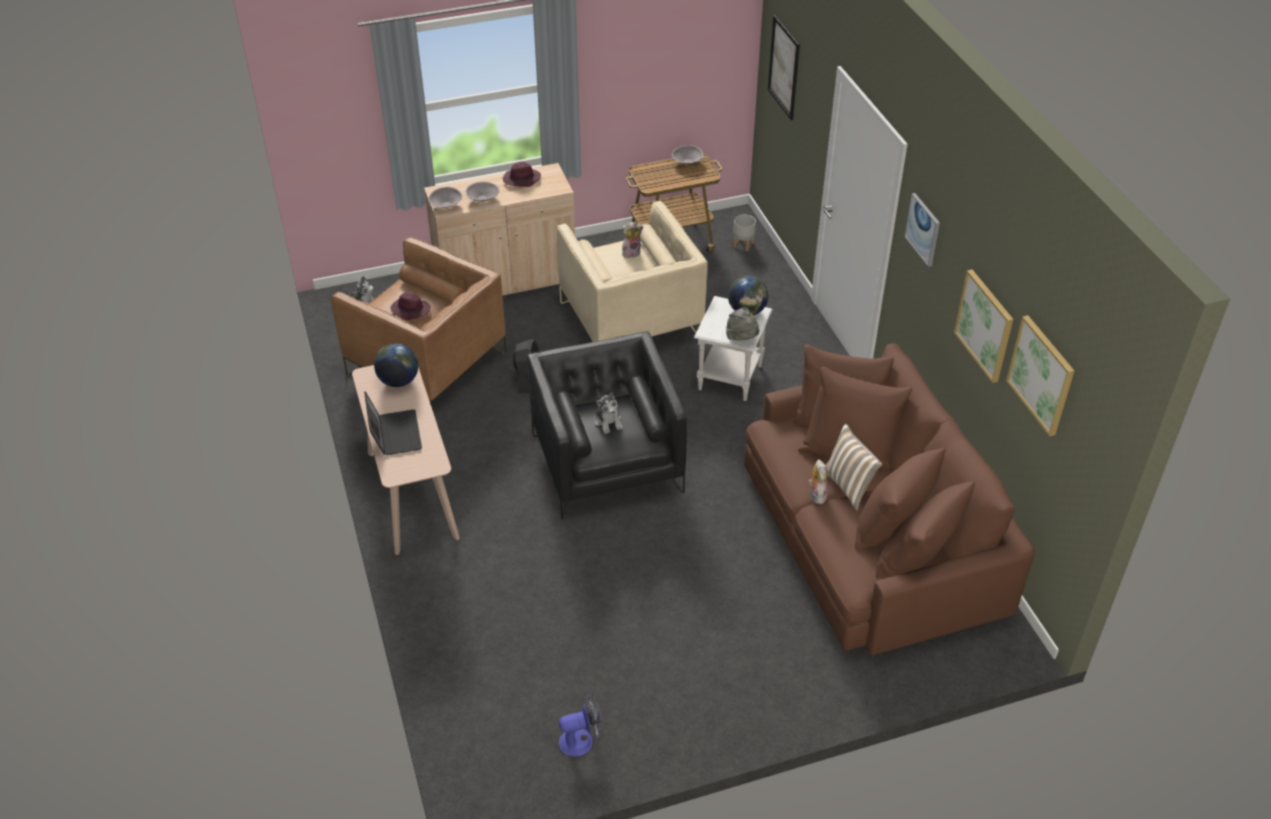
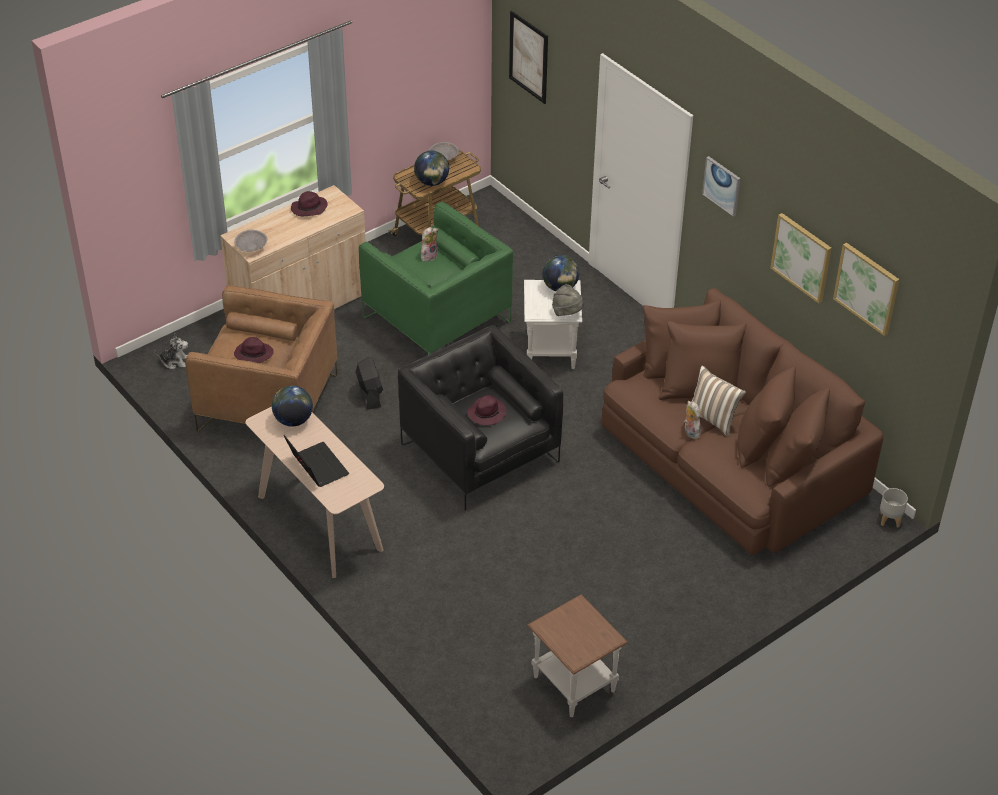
camera: 20 degrees left, 0 degrees up
grey bowl [466,182,500,202] -> none
beige armchair [557,201,707,342] -> green armchair [359,202,513,355]
fan [559,695,603,756] -> brown side table [527,594,628,717]
plush toy [594,392,623,434] -> purple hat [467,395,506,425]
grey planter [733,215,756,251] -> grey planter moved to [880,488,908,527]
none -> globe [414,150,449,186]

